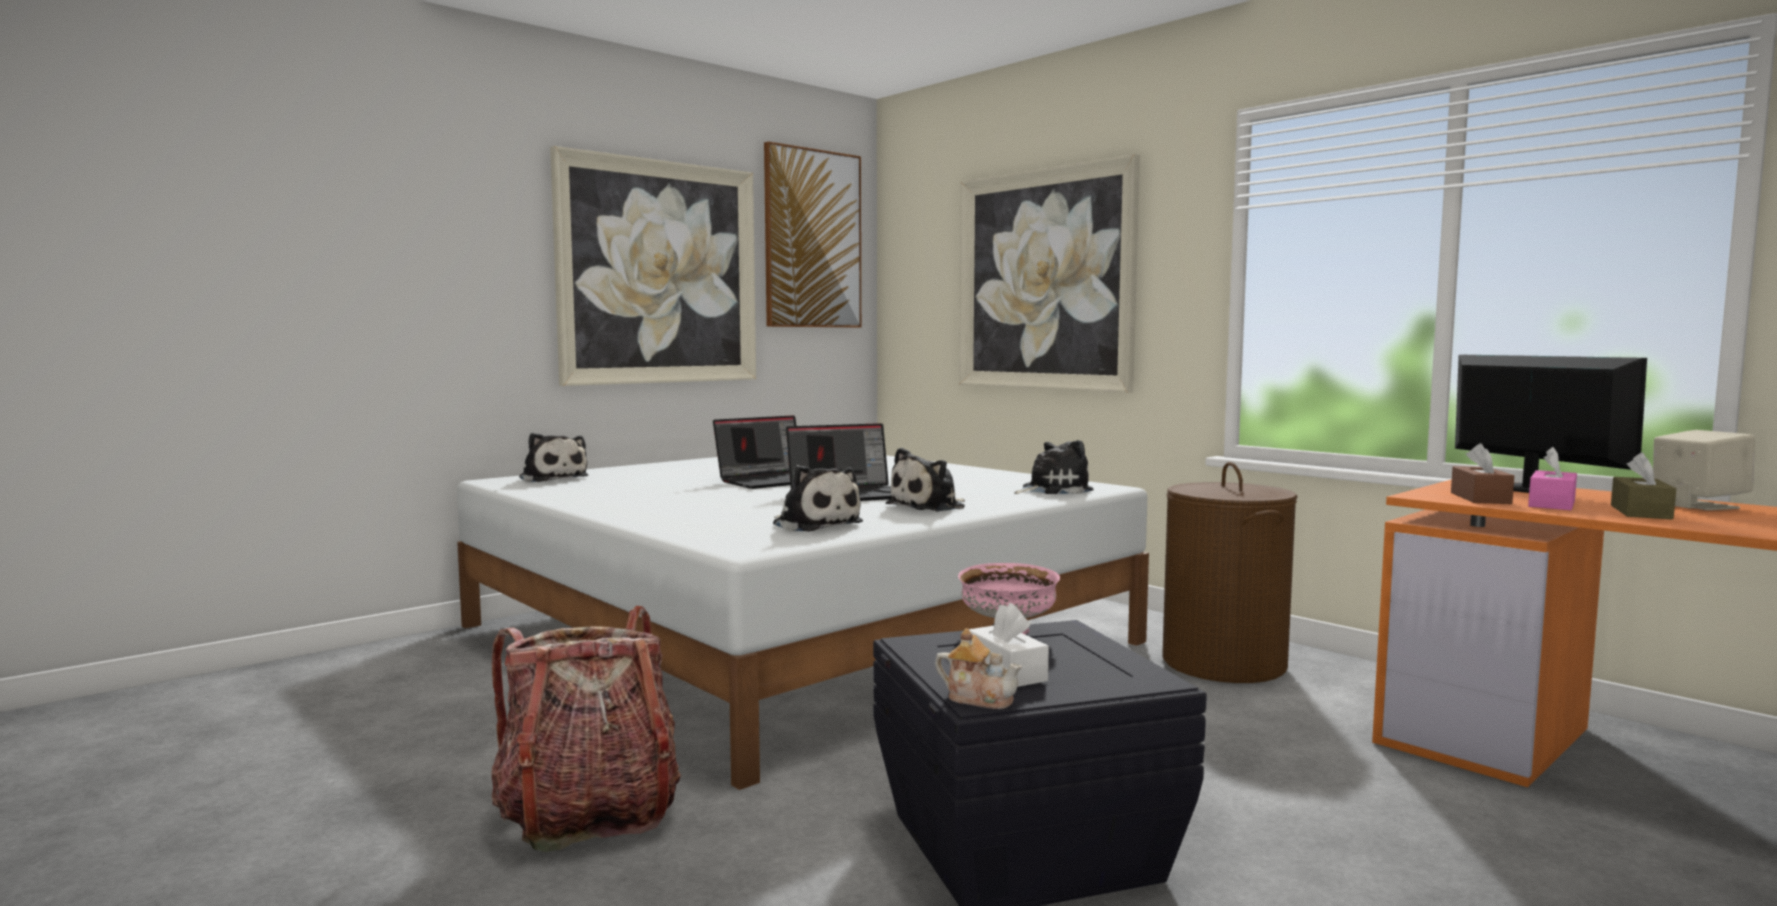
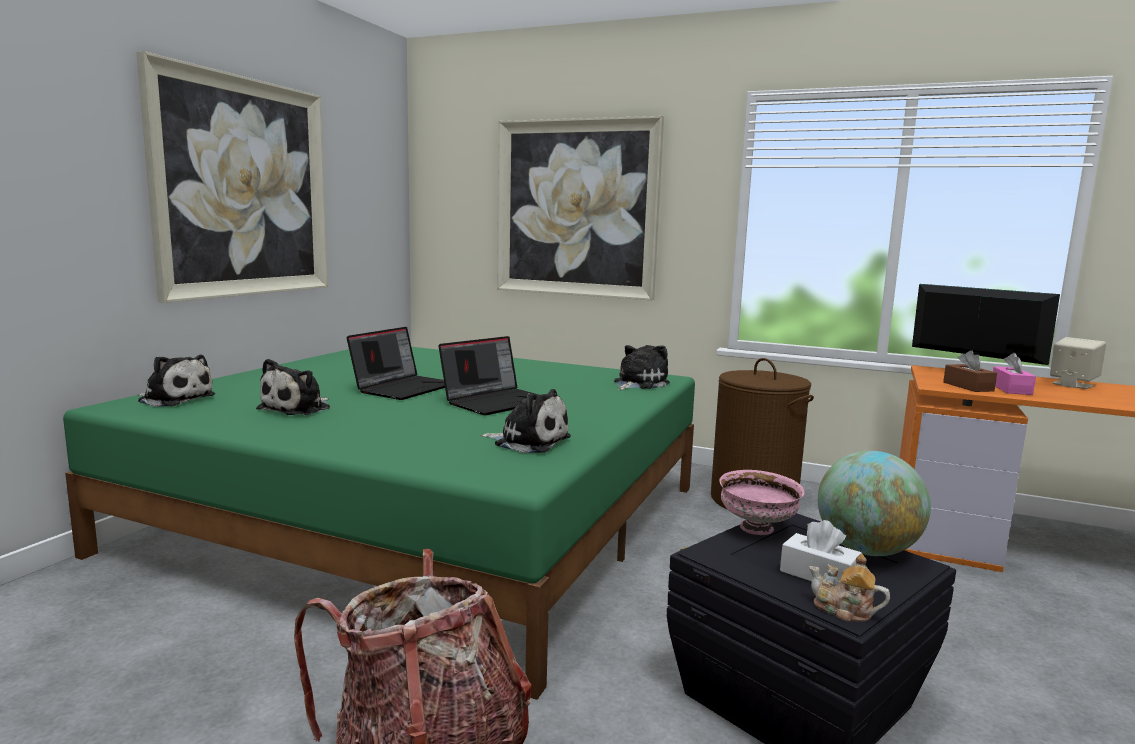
camera: 25 degrees left, 5 degrees up
white bed [457,455,1149,790] -> green bed [63,347,695,700]
picture [764,141,861,328] -> none
plush toy [885,448,965,512] -> plush toy moved to [256,359,330,415]
teapot [935,628,1022,709] -> teapot turned 150 degrees counterclockwise [809,554,890,622]
brown tissue box [1611,452,1676,520] -> none
none -> globe [818,451,931,556]

